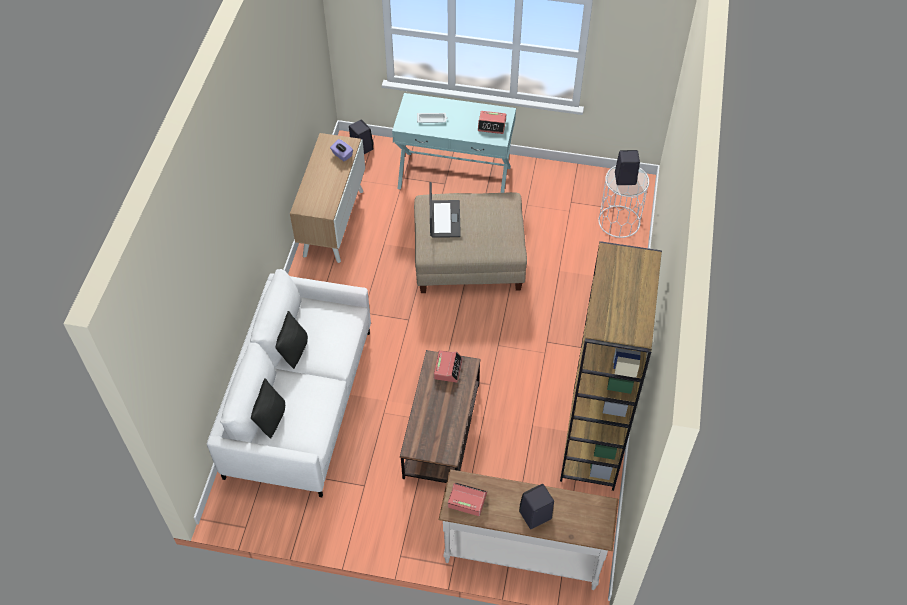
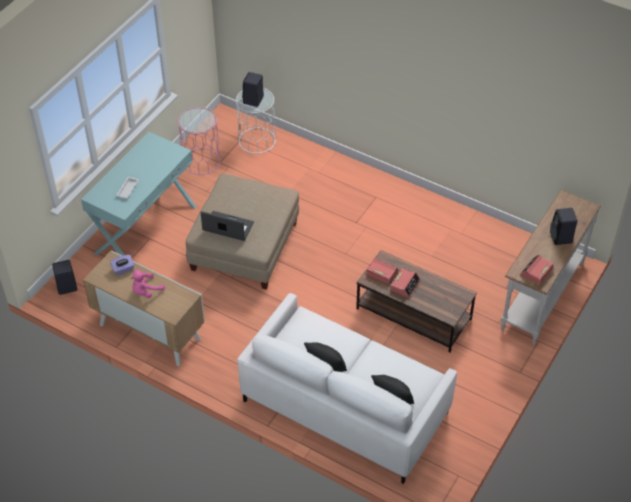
camera: 70 degrees left, 5 degrees down
alarm clock [478,111,506,134] -> alarm clock moved to [390,268,420,298]
brown bookcase [560,241,662,491] -> none
none -> pink plush toy [131,270,165,298]
none -> pink side table [178,107,220,175]

